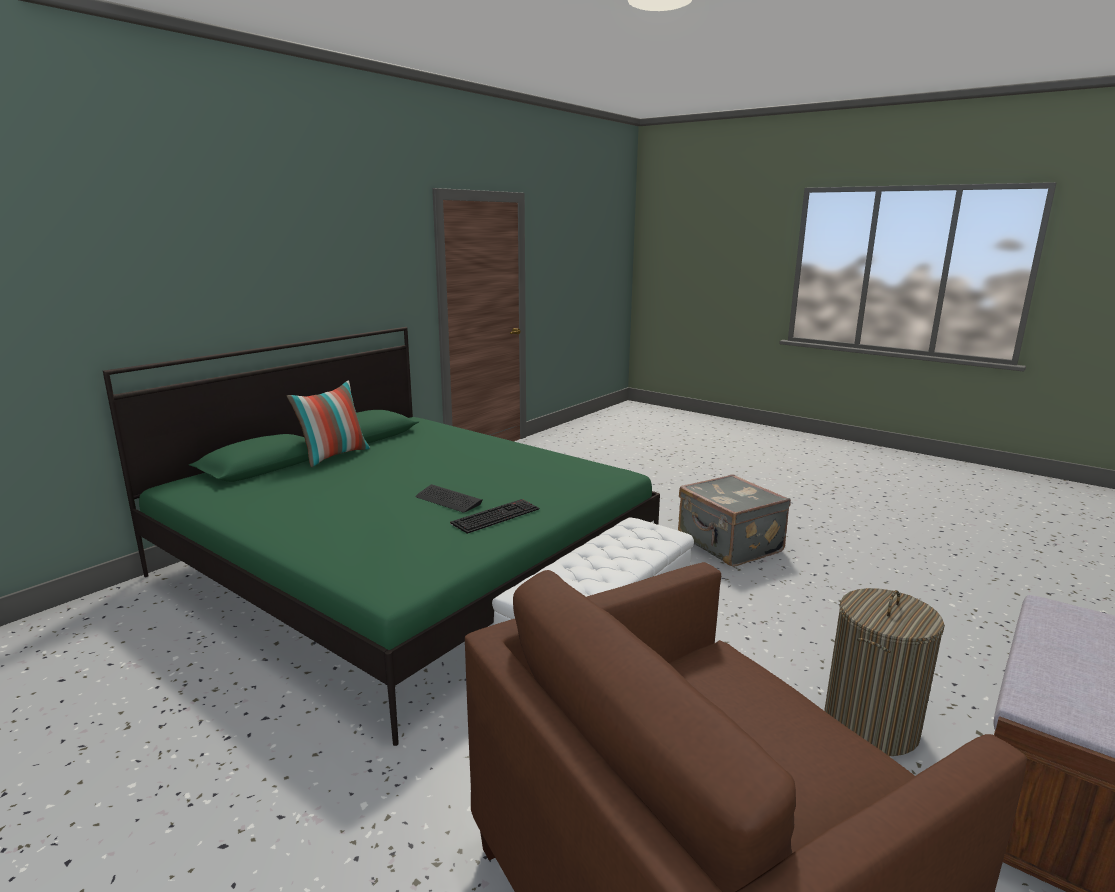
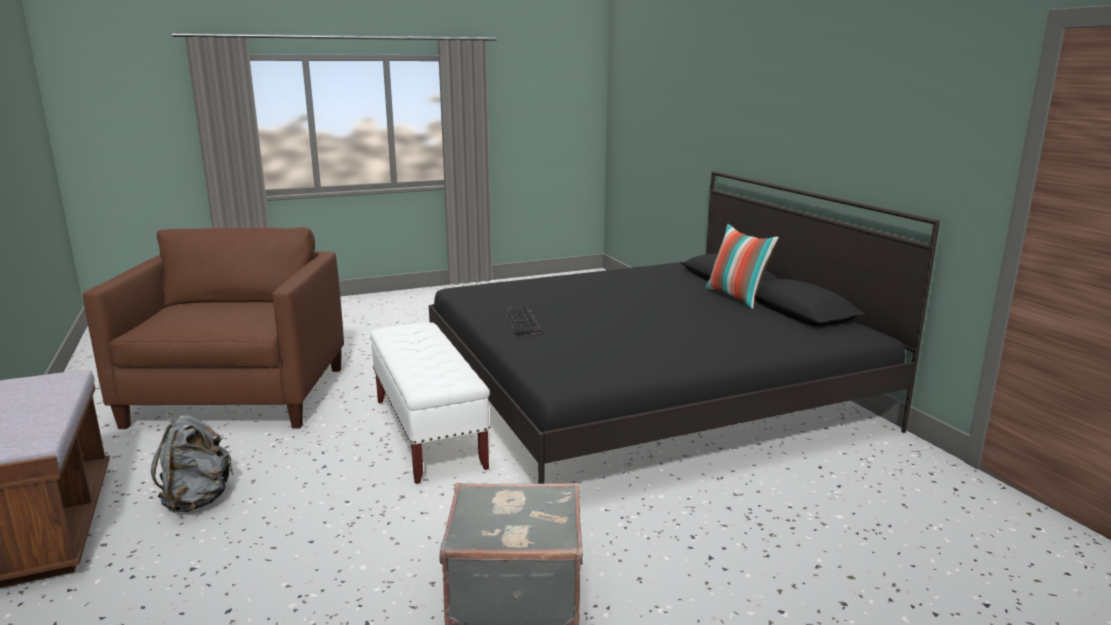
camera: 120 degrees right, 0 degrees up
green bed [103,327,660,746] -> black bed [429,171,940,484]
keyboard [416,484,482,513] -> none
laundry basket [825,588,945,756] -> grey backpack [151,413,234,512]

